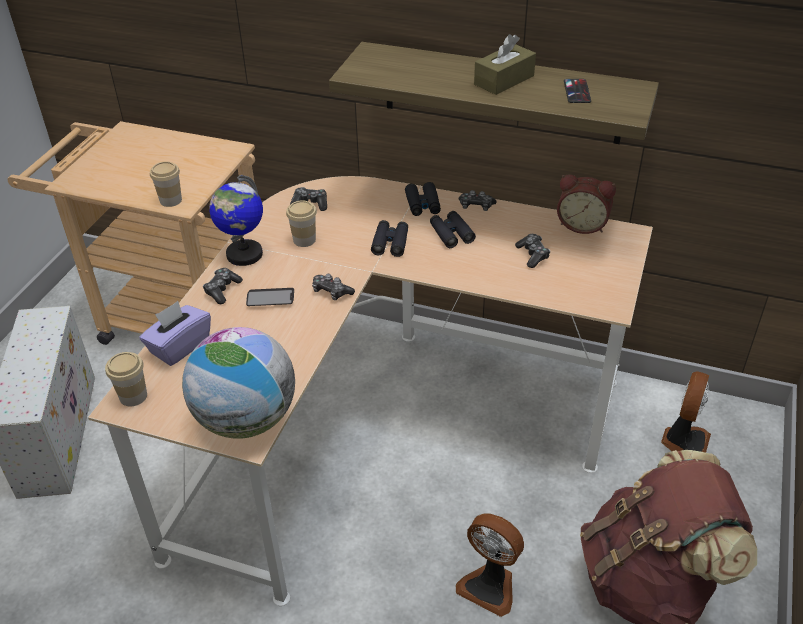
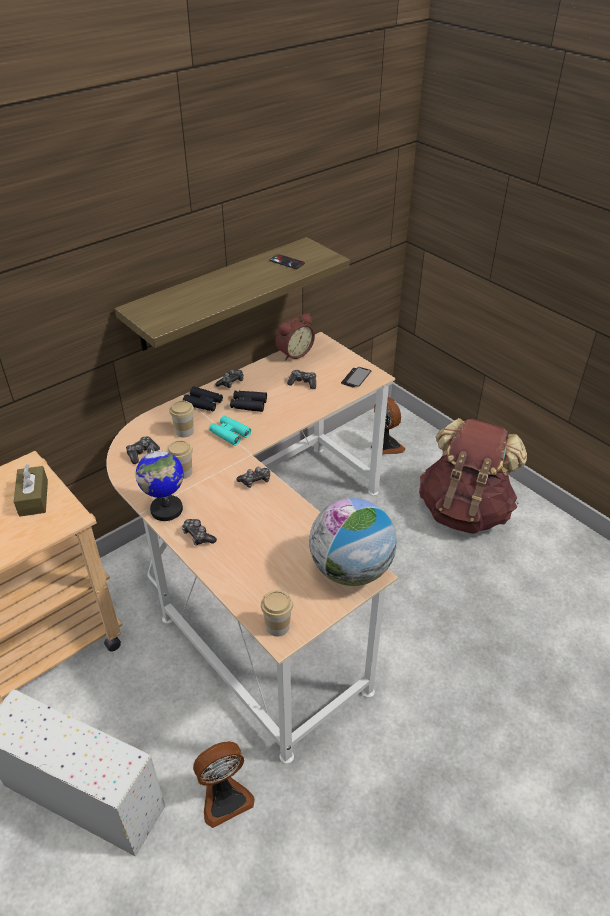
camera: 60 degrees left, 0 degrees up
purple tissue box [139,301,211,366] -> none
cup [150,161,182,207] -> cup moved to [169,400,194,438]
phone [246,288,294,306] -> phone moved to [341,367,371,387]
black binoculars [371,220,408,257] -> turquoise binoculars [209,416,251,446]
fan [456,513,524,617] -> fan moved to [193,741,255,828]
brown tissue box [474,34,536,95] -> brown tissue box moved to [14,464,48,517]

